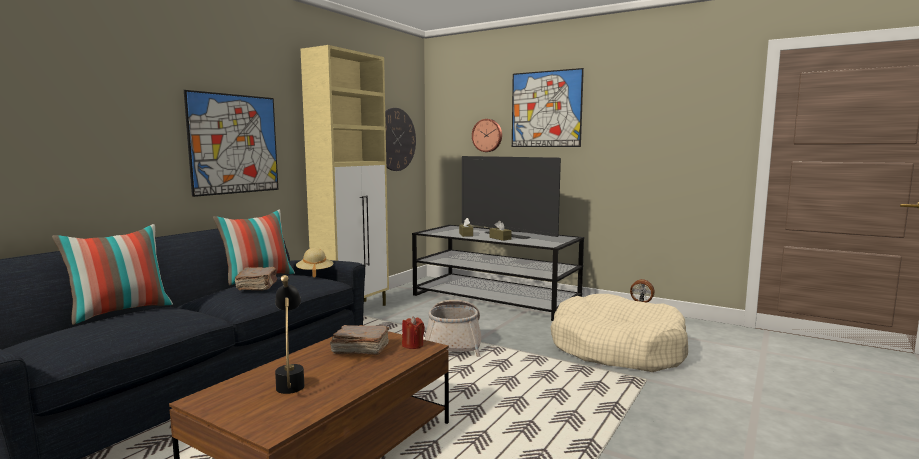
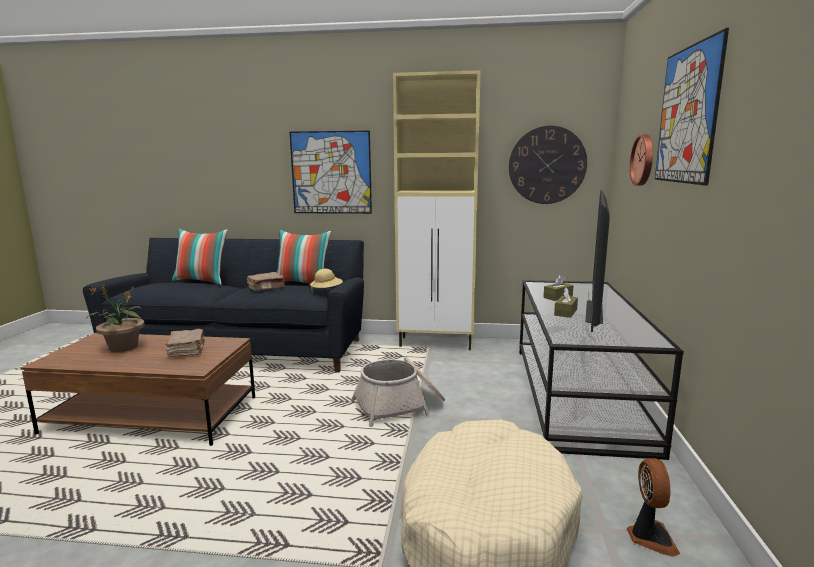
camera: 65 degrees right, 5 degrees up
black table lamp [275,275,305,394] -> potted plant [86,284,145,352]
red candle [402,316,425,349] -> none

